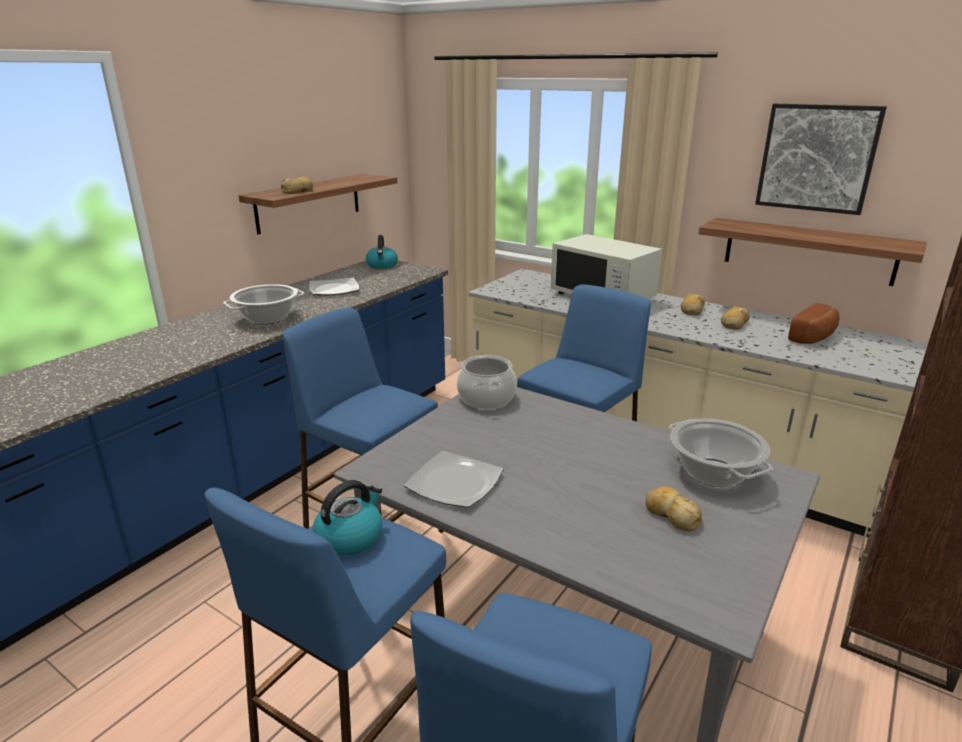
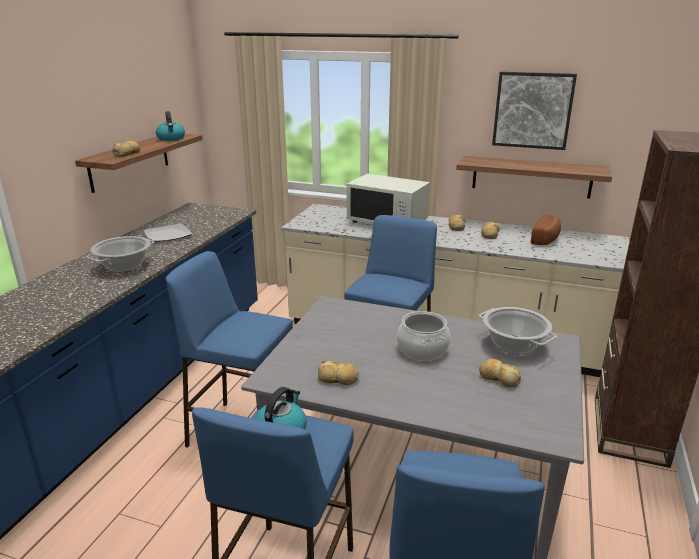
camera: 15 degrees left, 0 degrees up
kettle [366,235,398,269] -> kettle moved to [156,111,185,141]
plate [404,451,503,508] -> bread [317,361,359,385]
cooking pot [457,355,517,409] -> cooking pot moved to [397,311,450,361]

